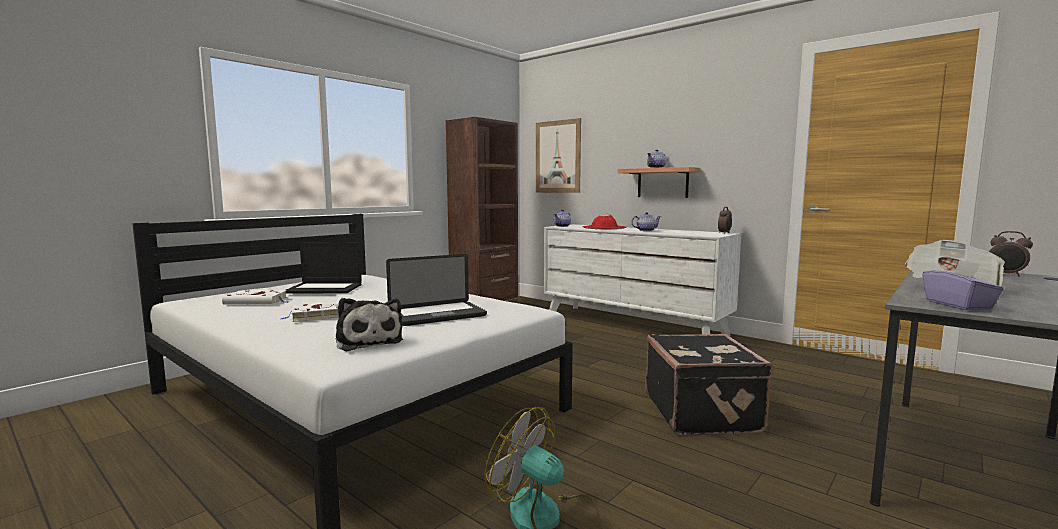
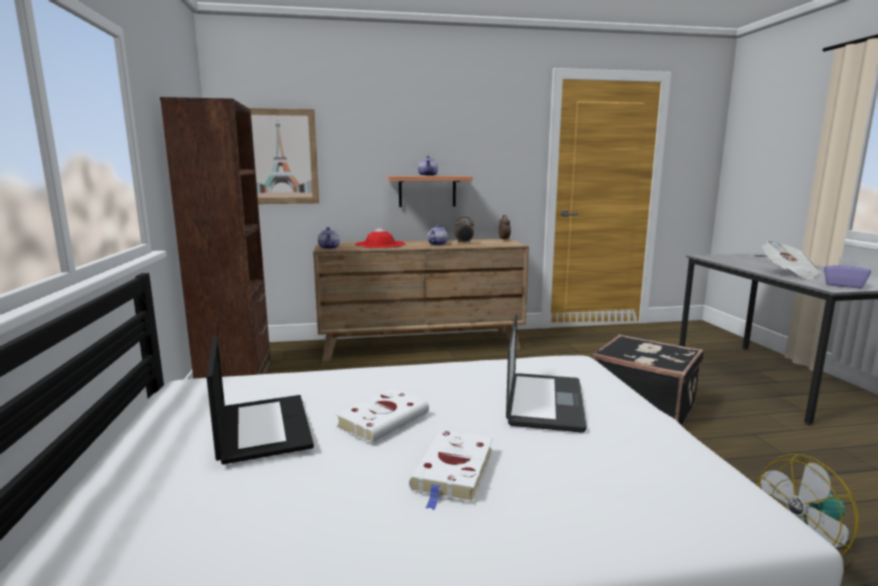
camera: 50 degrees left, 5 degrees up
white book [222,290,288,305] -> white book moved to [336,389,429,443]
laptop [286,242,362,293] -> laptop turned 60 degrees counterclockwise [206,336,314,465]
plush toy [336,298,403,351] -> none
white dresser [544,224,741,336] -> brown dresser [313,238,529,361]
alarm clock [989,231,1033,276] -> alarm clock moved to [455,217,474,243]

